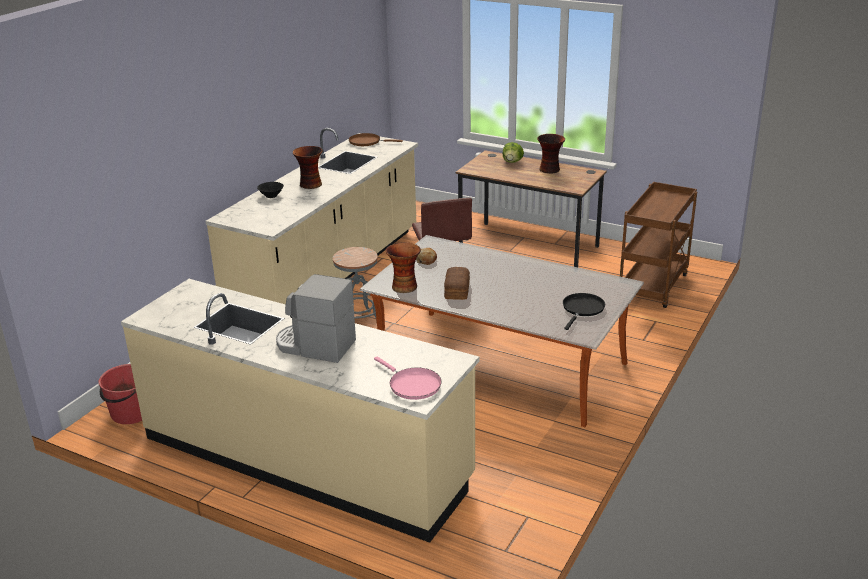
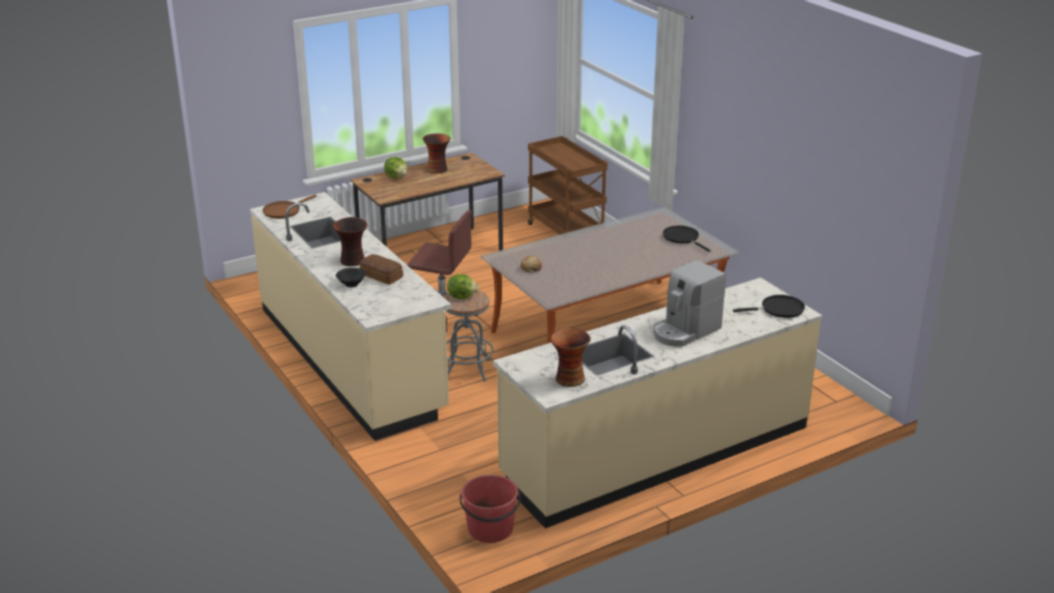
camera: 60 degrees left, 0 degrees up
pink frying pan [374,357,442,400] -> black frying pan [733,295,805,318]
vase [386,242,421,293] -> vase moved to [550,328,591,387]
bread [444,267,470,300] -> bread moved to [360,254,403,285]
none -> lettuce [447,274,478,299]

